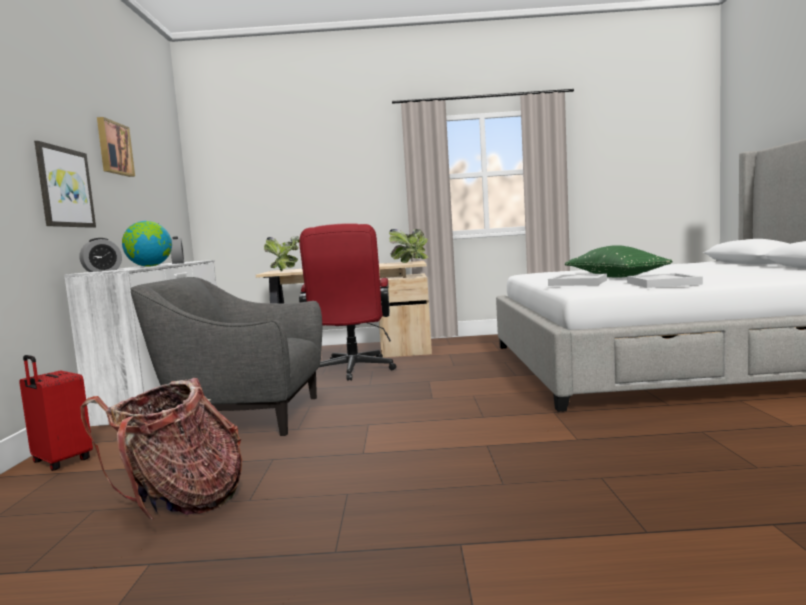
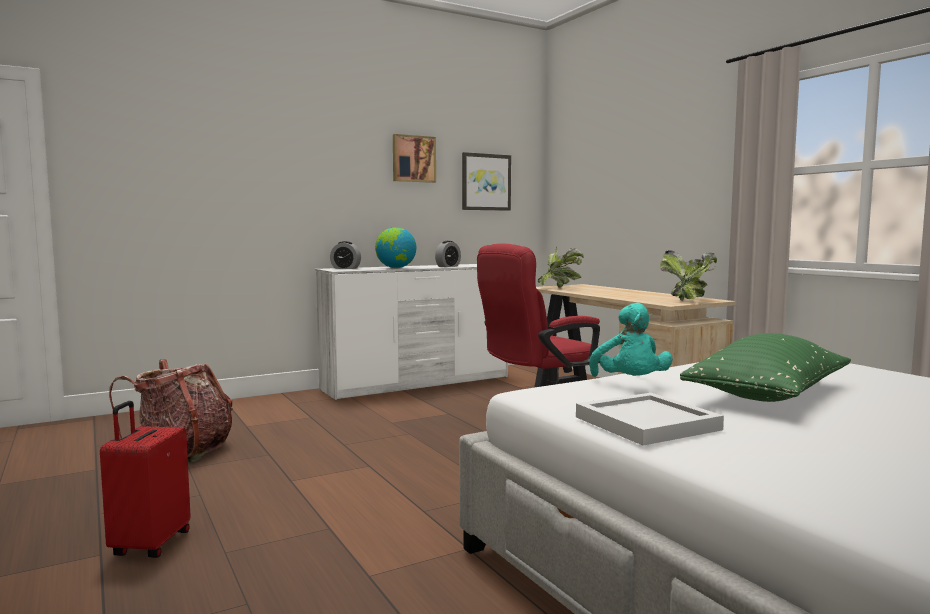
camera: 60 degrees right, 0 degrees up
red suitcase [19,355,93,471] -> red suitcase moved to [100,401,191,558]
picture [34,141,96,228] -> picture moved to [462,152,511,211]
grey armchair [130,277,322,436] -> none
white tray [548,274,607,286] -> turquoise plush toy [589,303,673,377]

